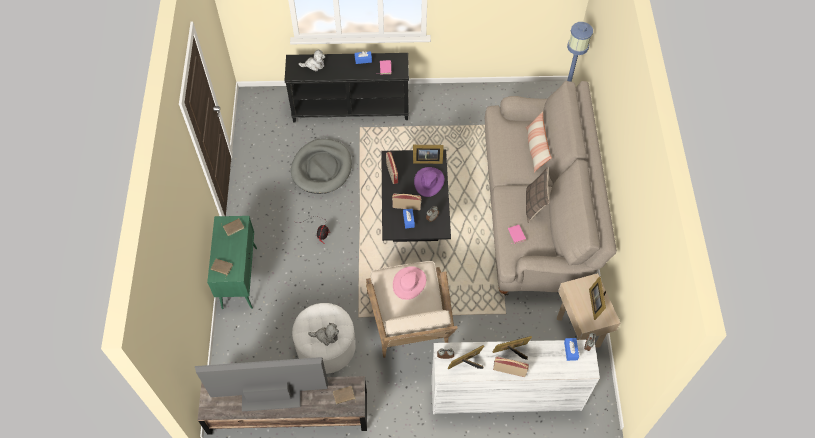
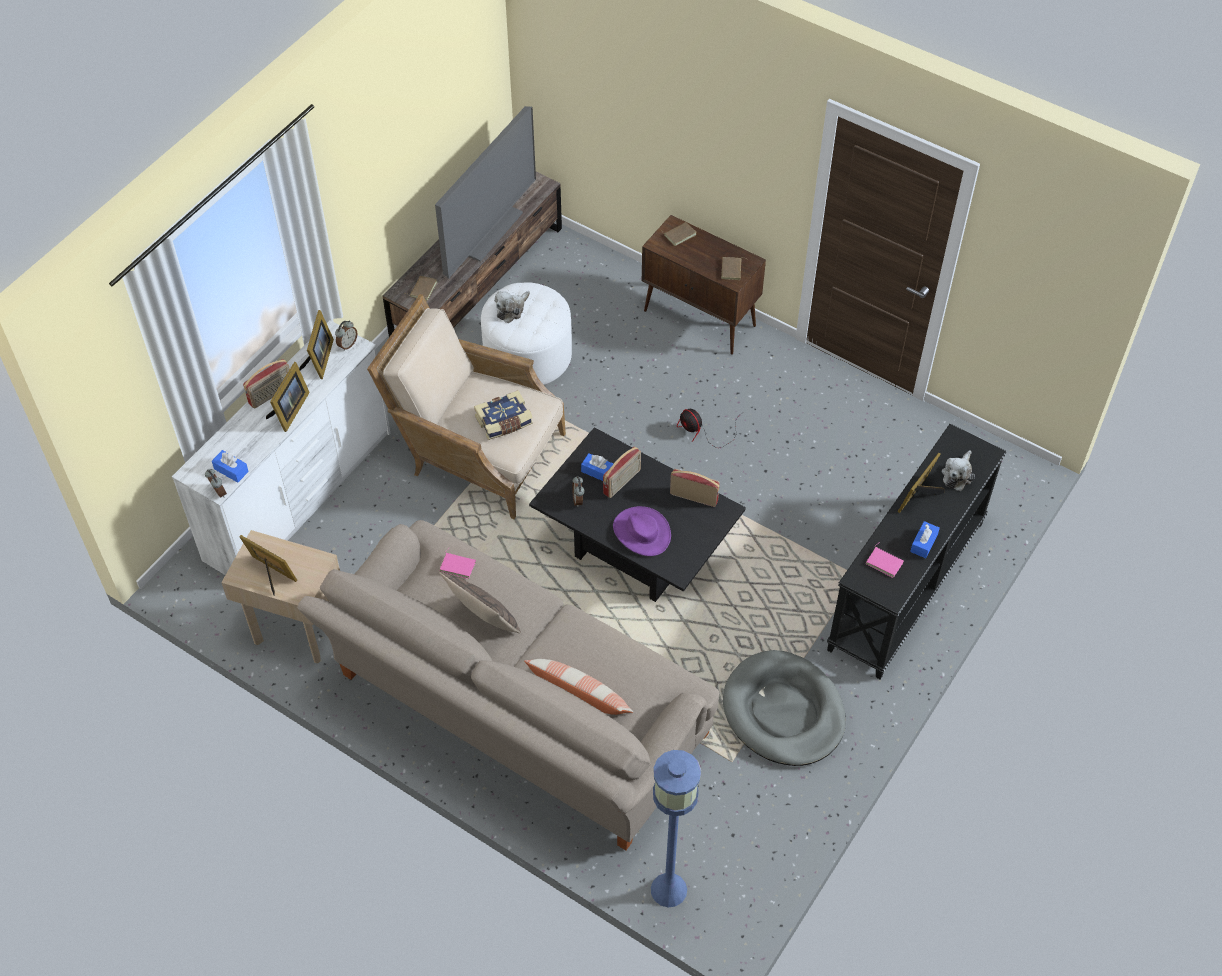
camera: 125 degrees right, 5 degrees down
green cabinet [207,216,257,309] -> brown cabinet [642,215,766,355]
grey dog bed [291,139,352,194] -> grey dog bed moved to [723,650,846,766]
pink hat [393,266,426,300] -> book [474,390,533,440]
picture frame [413,145,444,164] -> picture frame moved to [898,453,945,513]

